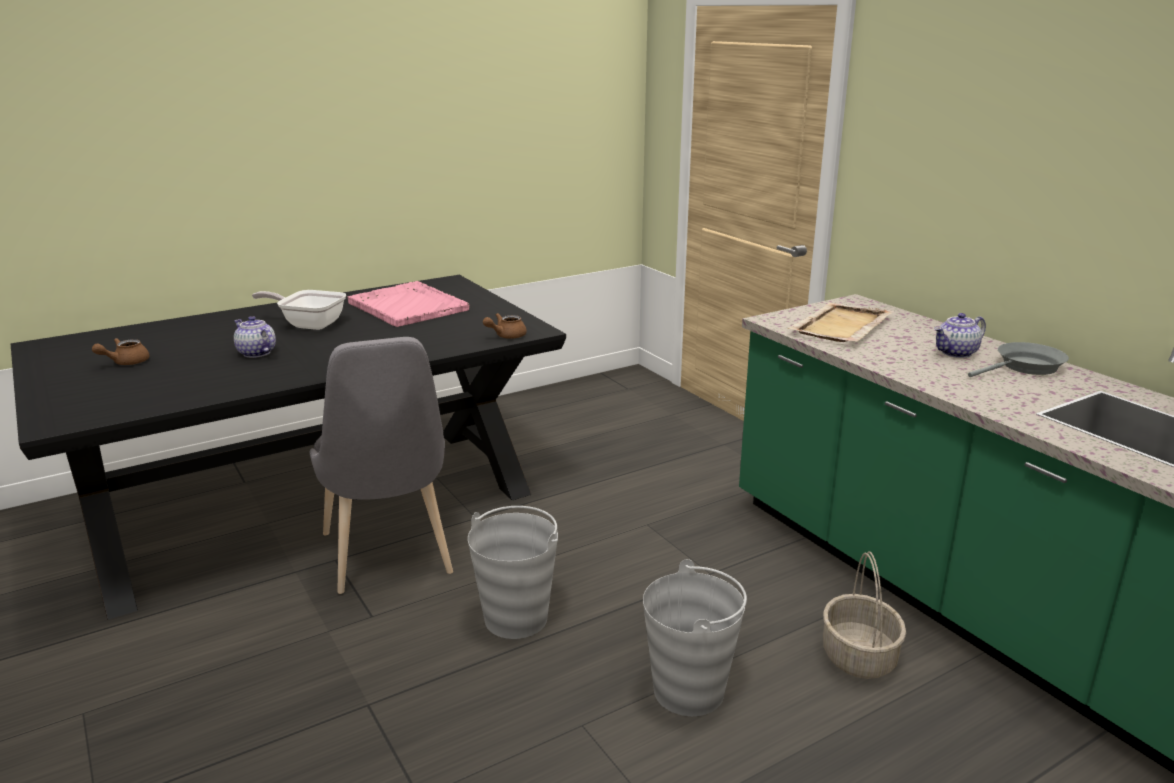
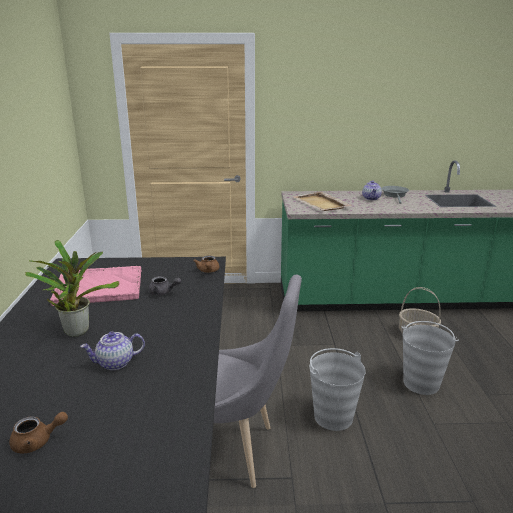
camera: 60 degrees left, 0 degrees up
brown teapot [92,338,149,365] -> brown teapot turned 90 degrees counterclockwise [9,412,68,454]
frying pan [252,290,346,330] -> potted plant [25,240,119,337]
none -> grey teapot [148,276,181,295]

